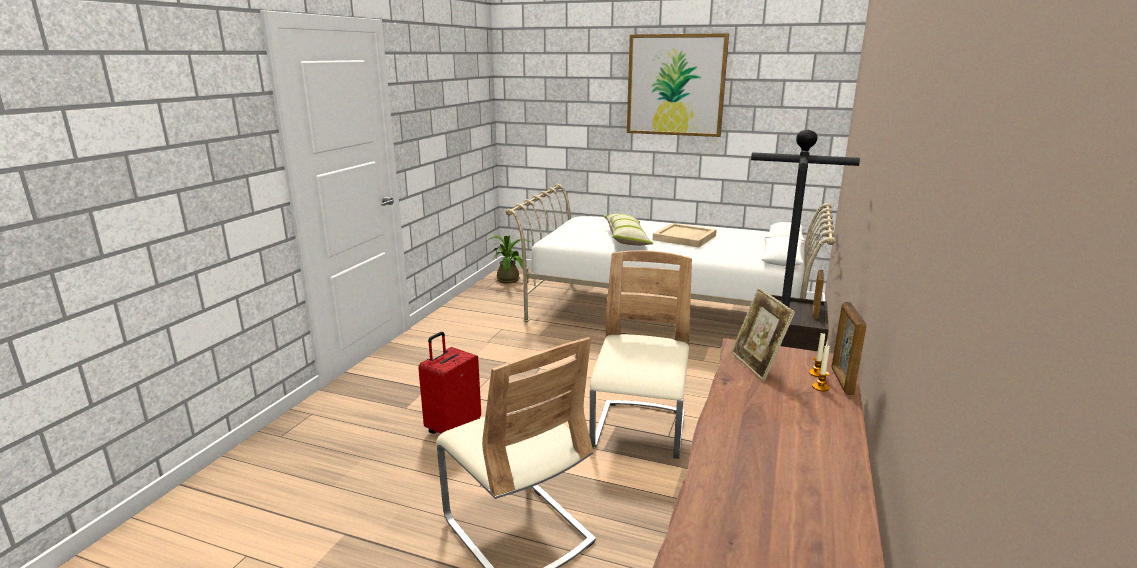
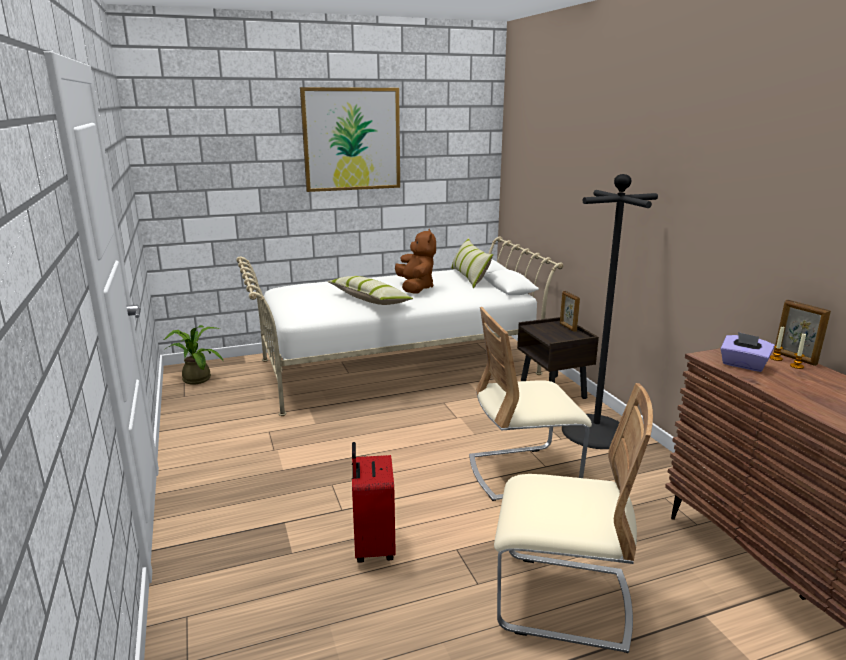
camera: 40 degrees left, 0 degrees up
beige chair [590,250,692,459] -> beige chair turned 75 degrees counterclockwise [469,307,592,501]
beige tray [653,223,717,248] -> brown plush toy [395,229,436,294]
picture frame [731,288,795,381] -> purple tissue box [720,332,775,372]
none -> pillow [451,238,493,288]

